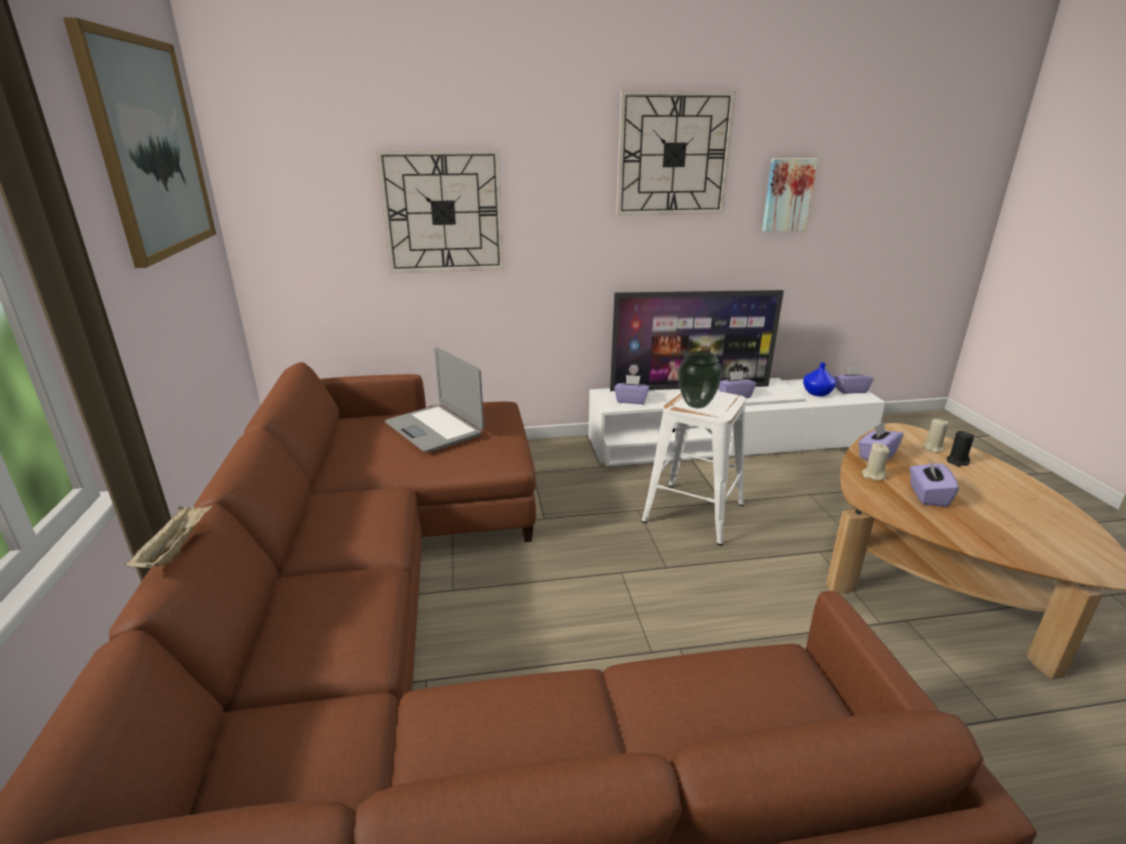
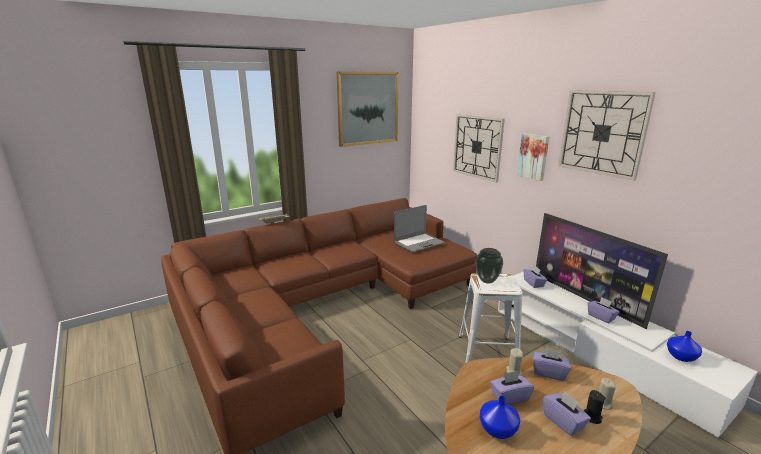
camera: 65 degrees right, 5 degrees down
laptop [385,347,484,452] -> laptop turned 150 degrees counterclockwise [394,205,445,252]
picture [762,158,818,232] -> picture moved to [517,133,549,181]
purple tissue box [834,366,874,394] -> purple tissue box moved to [543,391,591,436]
none -> blue vase [480,396,520,439]

